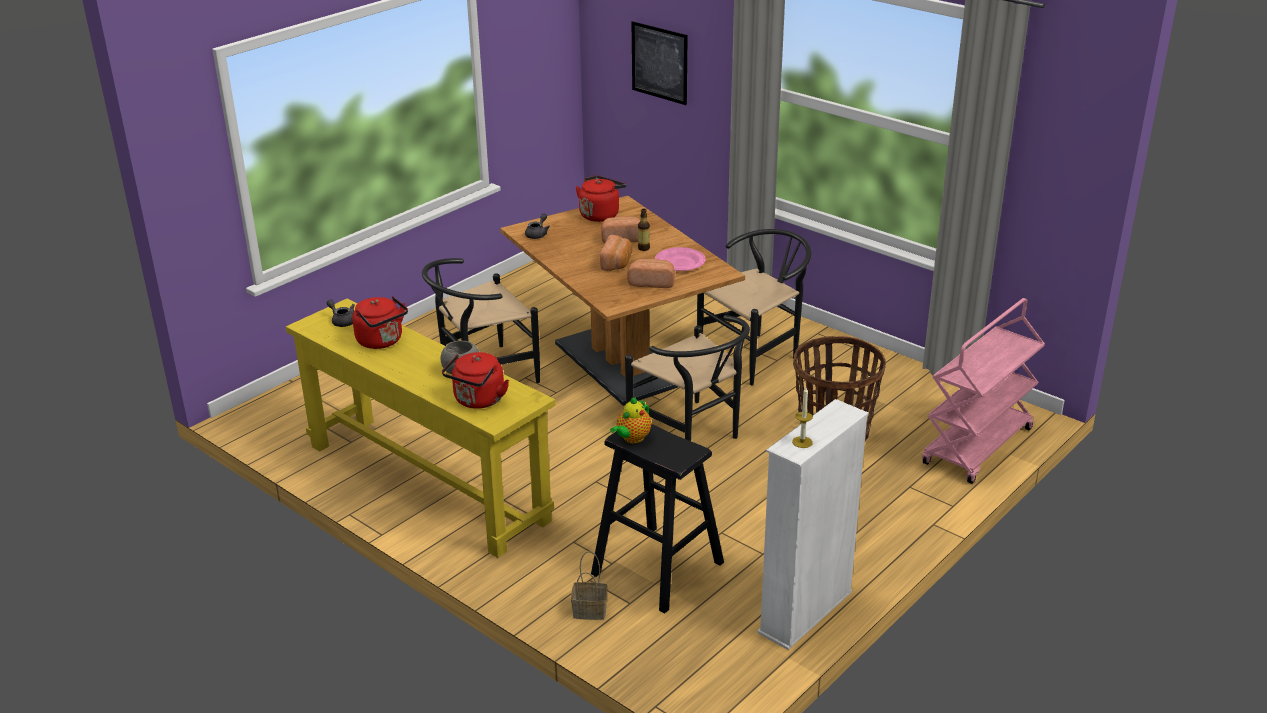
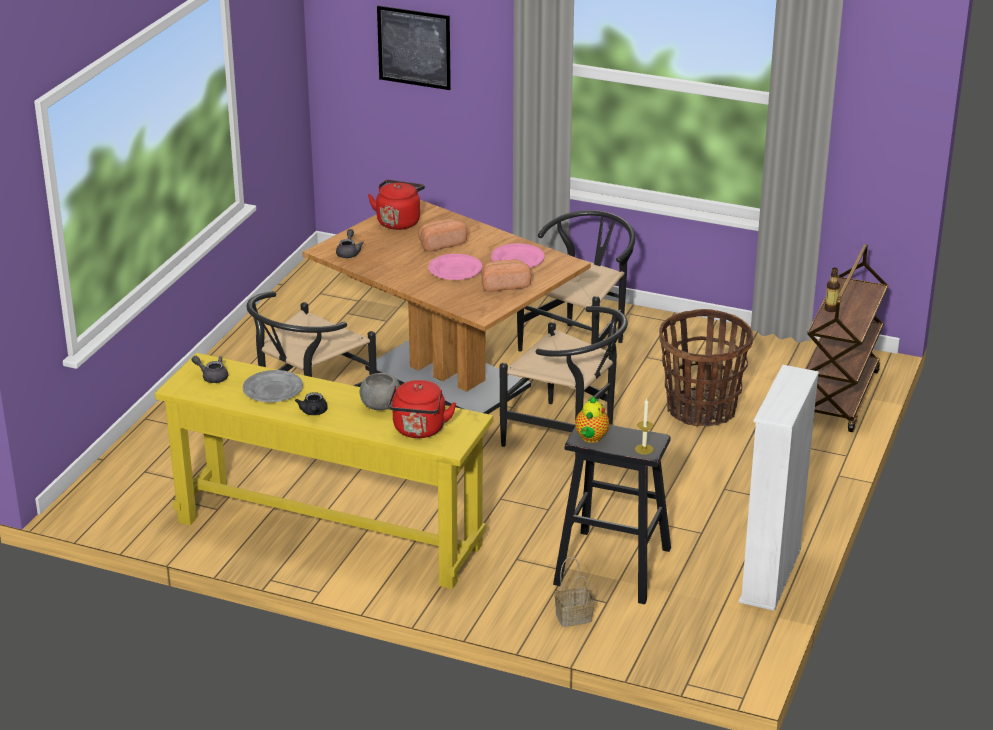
camera: 20 degrees left, 0 degrees up
red kettle [352,296,408,349] -> grey plate [243,370,303,402]
bread [600,235,632,271] -> pink plate [428,254,482,280]
bottle [638,209,650,251] -> bottle moved to [825,267,840,312]
candle [792,387,813,448] -> candle moved to [635,399,654,455]
pink cart [922,298,1045,484] -> brown cart [805,244,888,432]
none -> black teapot [295,392,328,415]

